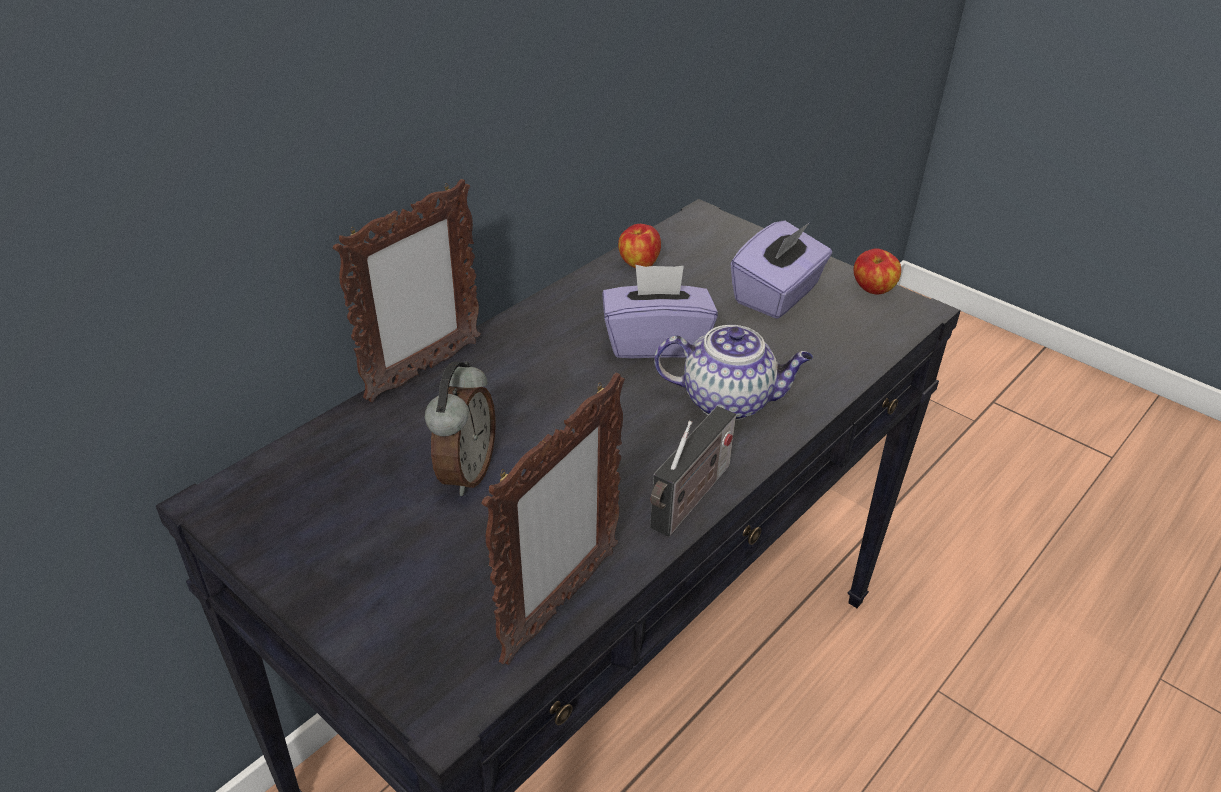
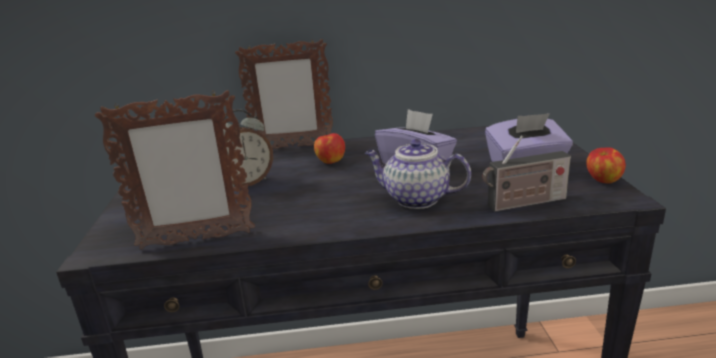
camera: 45 degrees right, 15 degrees down
apple [618,224,661,268] -> apple moved to [314,133,345,164]
radio [650,406,736,537] -> radio moved to [483,135,571,212]
teapot [654,325,813,420] -> teapot turned 150 degrees clockwise [365,139,471,209]

